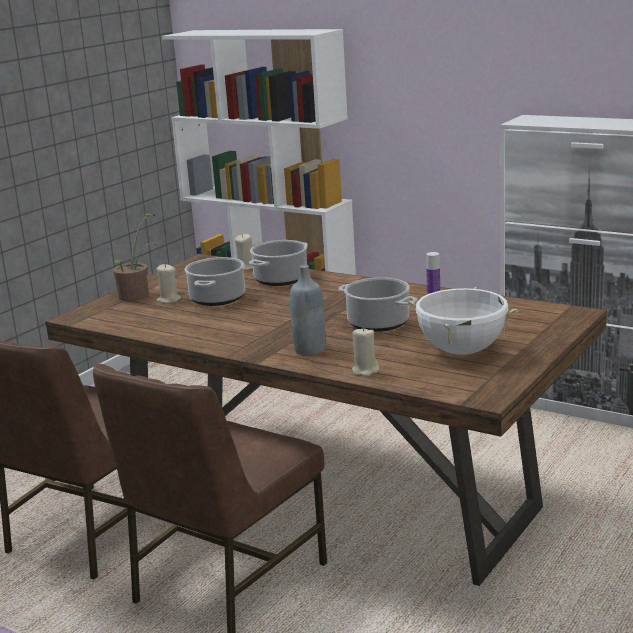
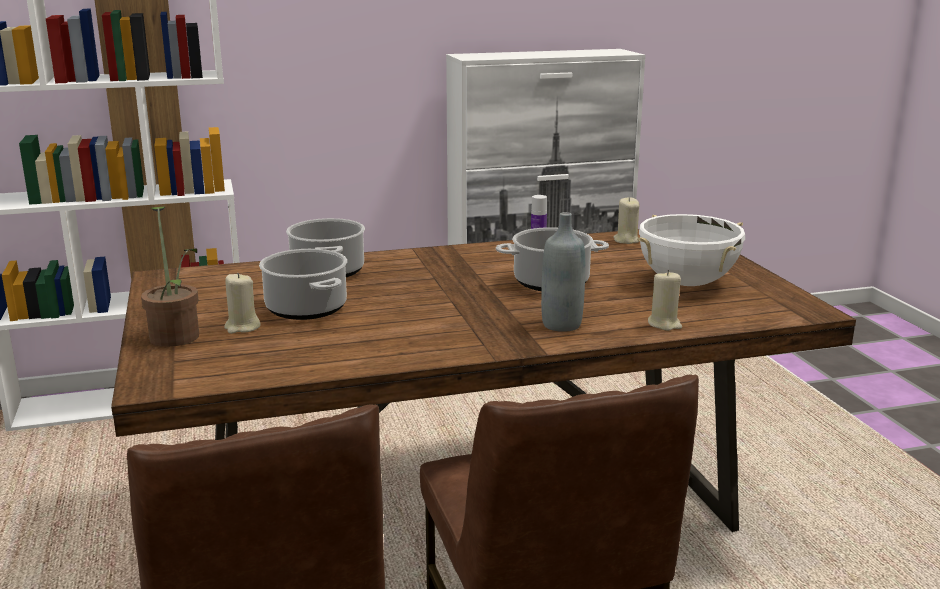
camera: 50 degrees left, 0 degrees up
beige candle [235,234,253,270] -> beige candle moved to [613,197,640,244]

